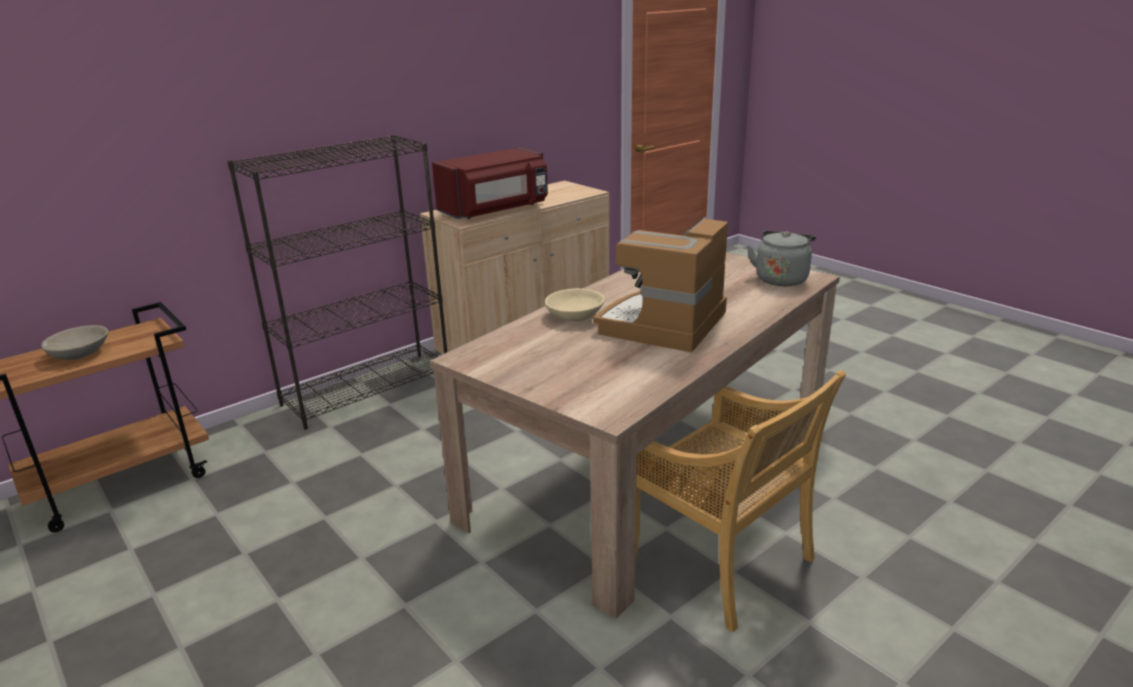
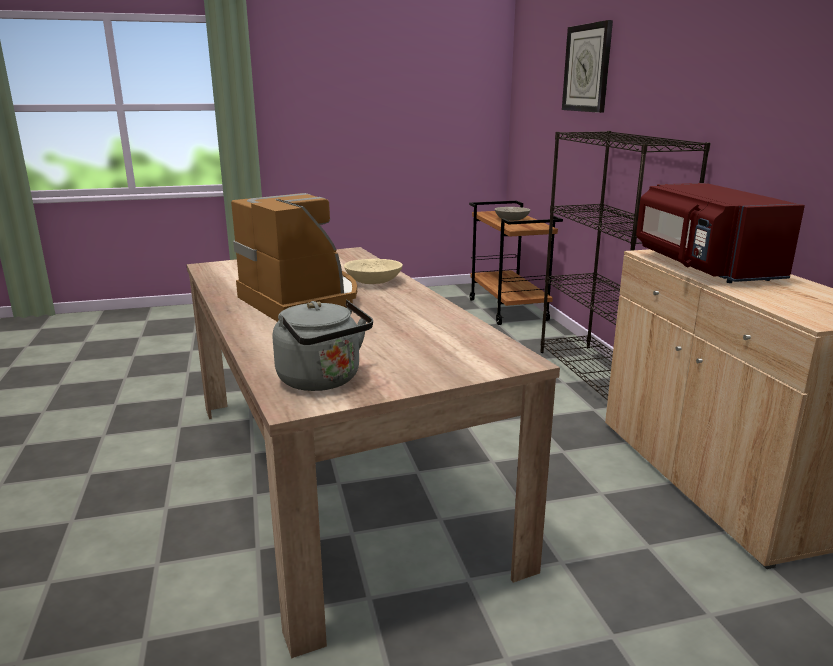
camera: 115 degrees right, 5 degrees down
beige chair [635,370,846,632] -> none
none -> wall clock [562,20,613,113]

